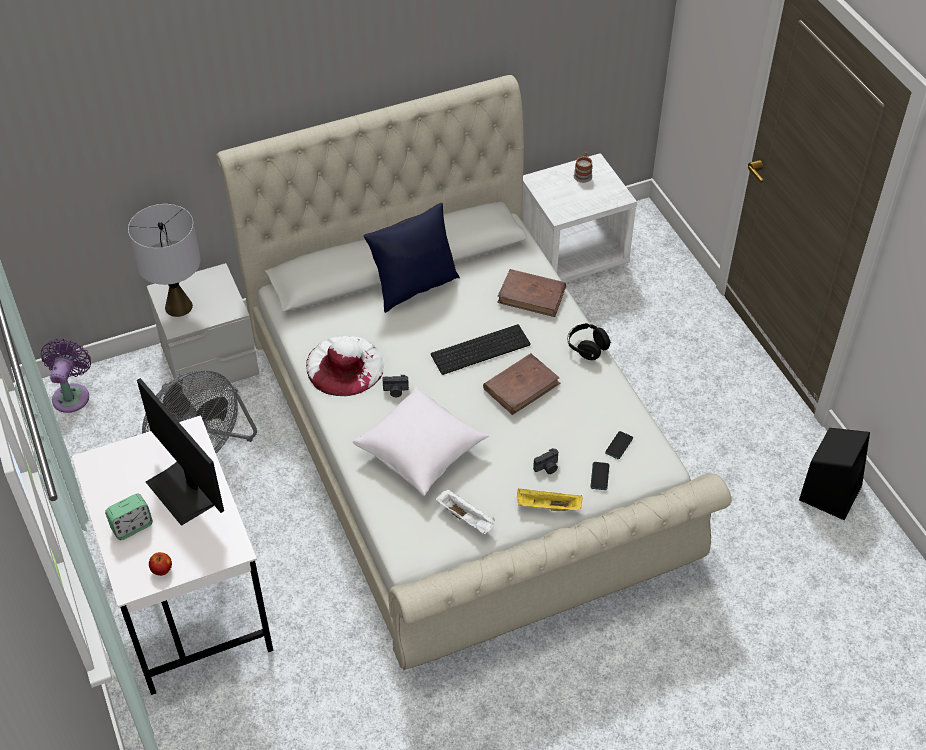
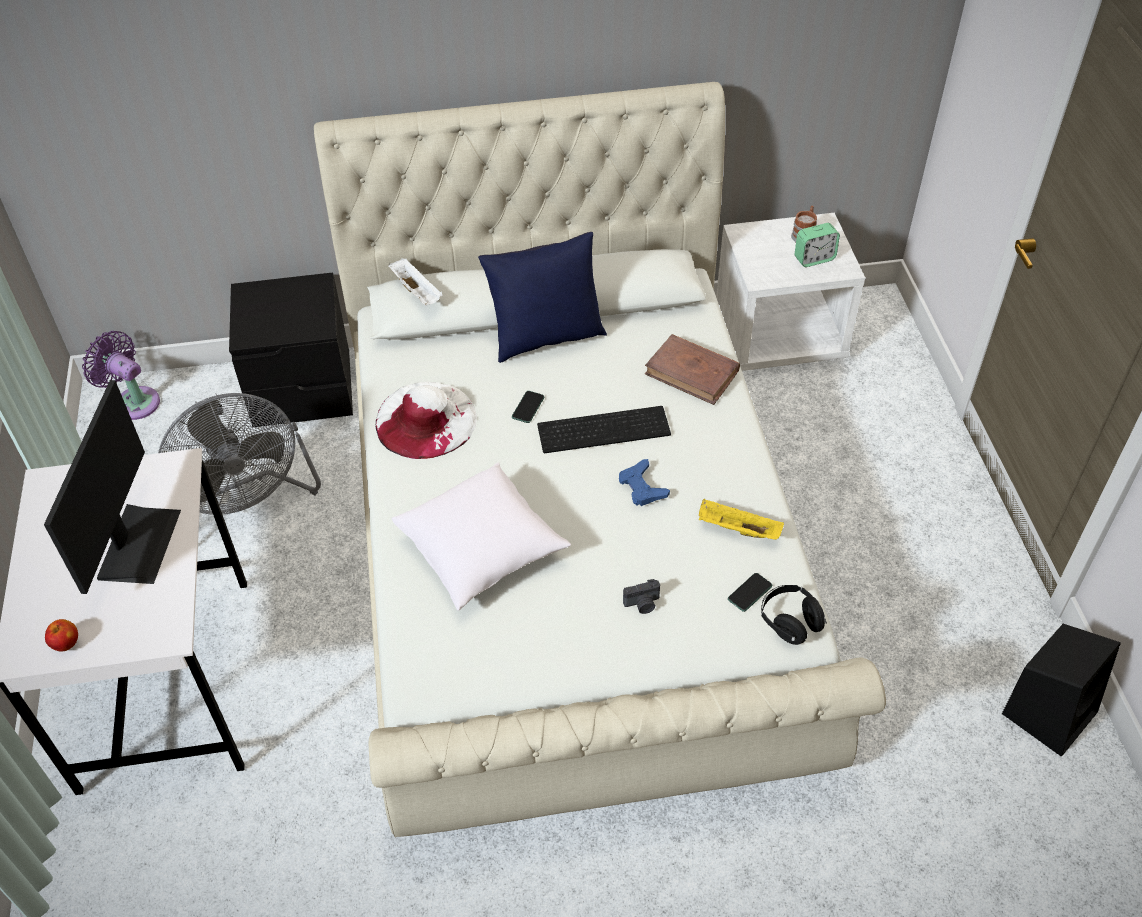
camera: 15 degrees right, 0 degrees up
purple fan [41,339,91,413] -> purple fan turned 75 degrees counterclockwise [82,331,160,420]
alarm clock [105,494,153,540] -> alarm clock moved to [795,223,840,267]
grey table lamp [128,204,201,317] -> none
monitor [137,378,224,526] -> monitor turned 150 degrees counterclockwise [44,380,181,594]
white nightstand [147,263,259,396] -> black nightstand [229,272,353,428]
camera [383,375,409,397] -> none
white tray [435,489,495,534] -> white tray moved to [388,258,443,306]
brown book [483,353,560,415] -> blue game controller [619,459,670,506]
yellow tray [517,488,582,511] -> yellow tray moved to [699,499,784,540]
black headphones [567,323,611,360] -> black headphones moved to [761,585,827,645]
phone [591,462,609,490] -> phone moved to [512,391,544,423]

